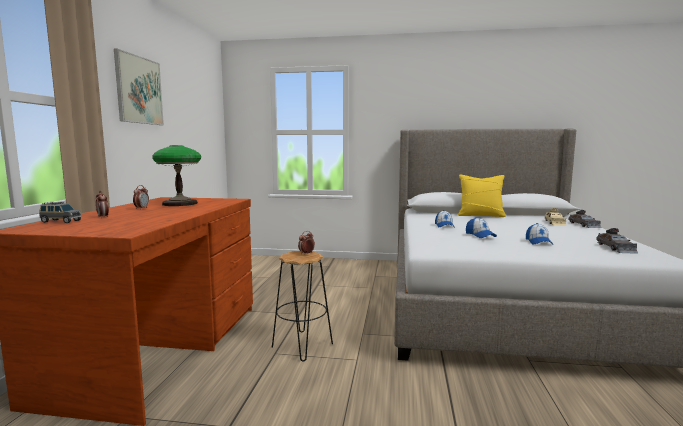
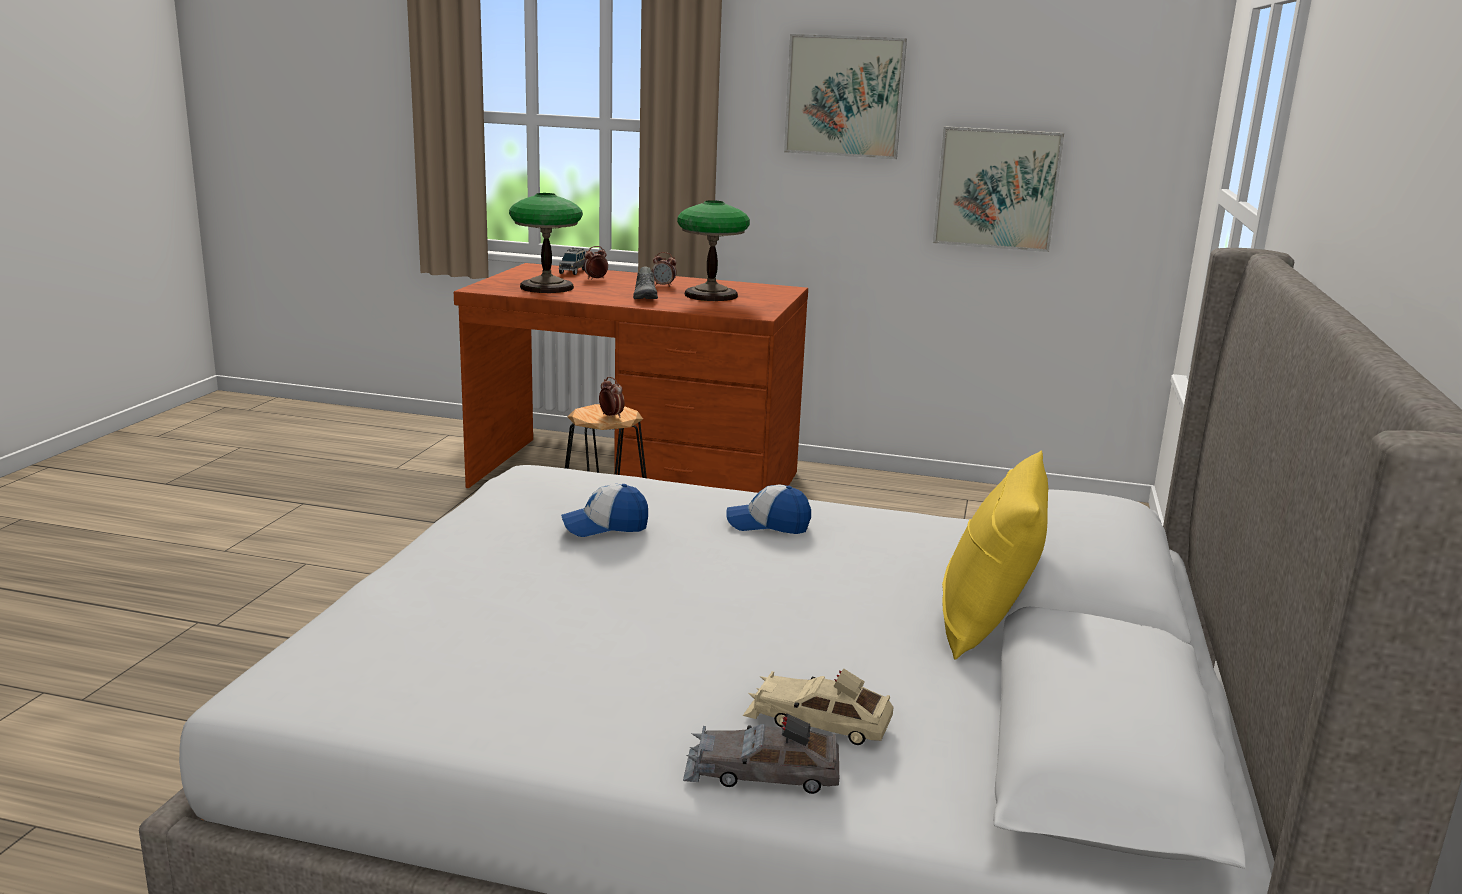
camera: 95 degrees right, 10 degrees up
cap [526,223,554,245] -> none
grey toy car [596,228,638,254] -> none
none -> table lamp [509,193,583,293]
none -> grey shoe [633,266,658,299]
none -> picture [933,126,1064,252]

